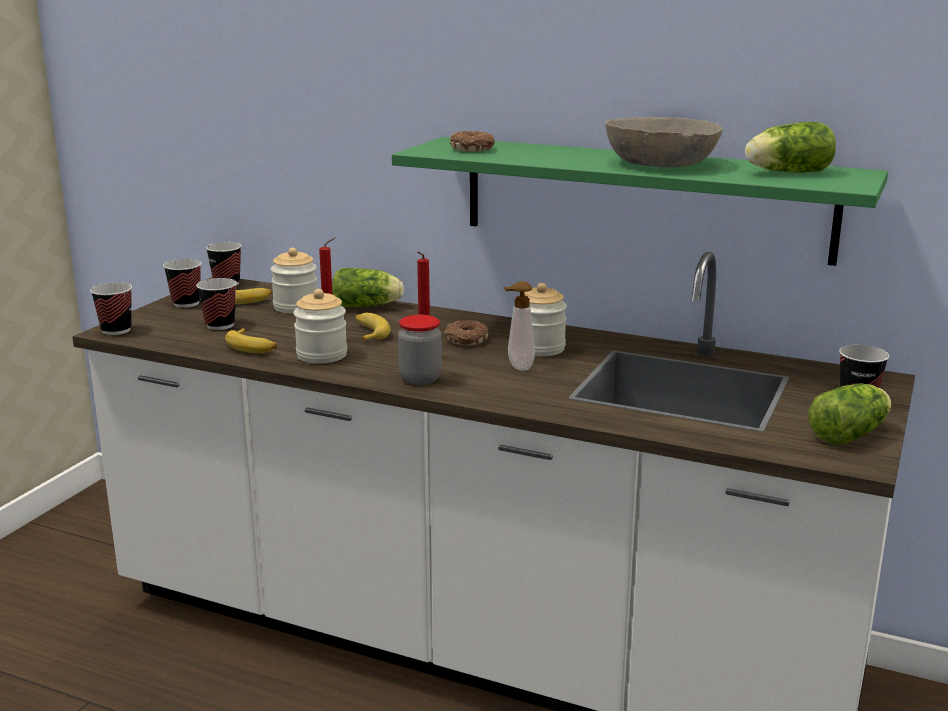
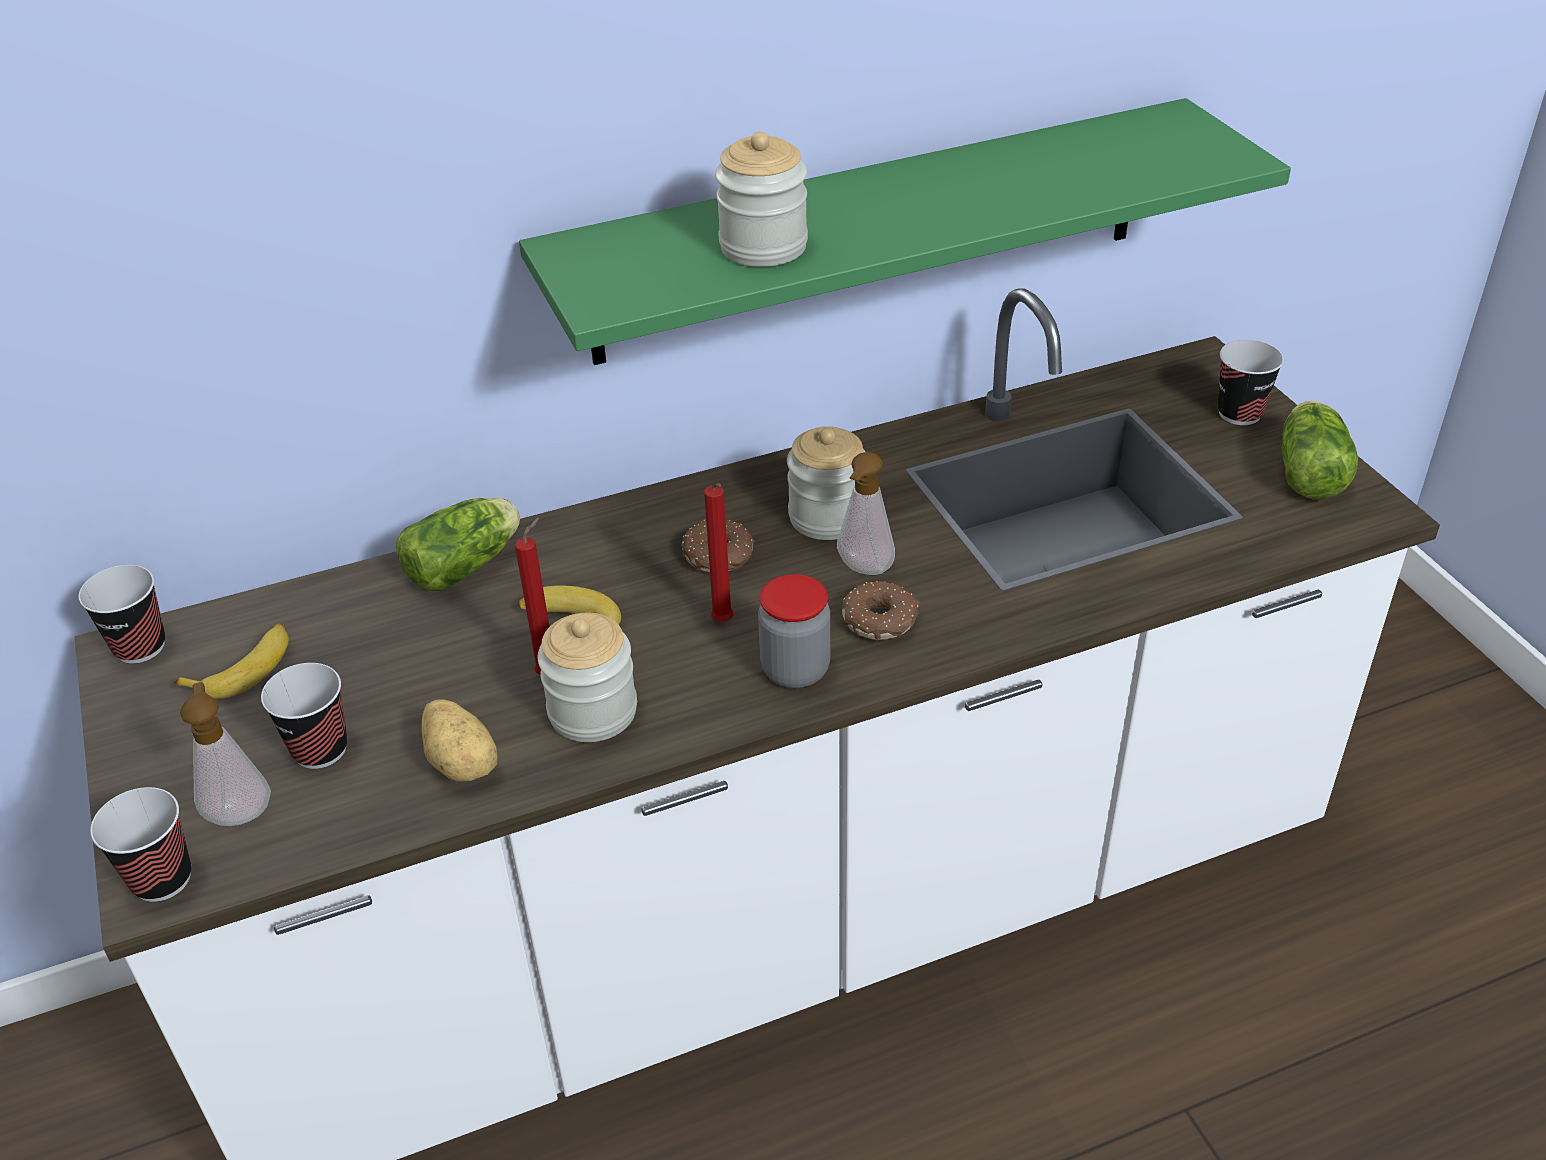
camera: 45 degrees left, 20 degrees up
cup [163,259,202,308] -> none
banana [225,328,277,353] -> potato [422,699,497,782]
jar [271,248,317,313] -> jar moved to [715,131,808,267]
donut [450,131,495,152] -> donut moved to [842,581,920,640]
grey bowl [605,117,723,167] -> none
lettuce [745,122,836,172] -> none
none -> soap dispenser [180,682,271,826]

